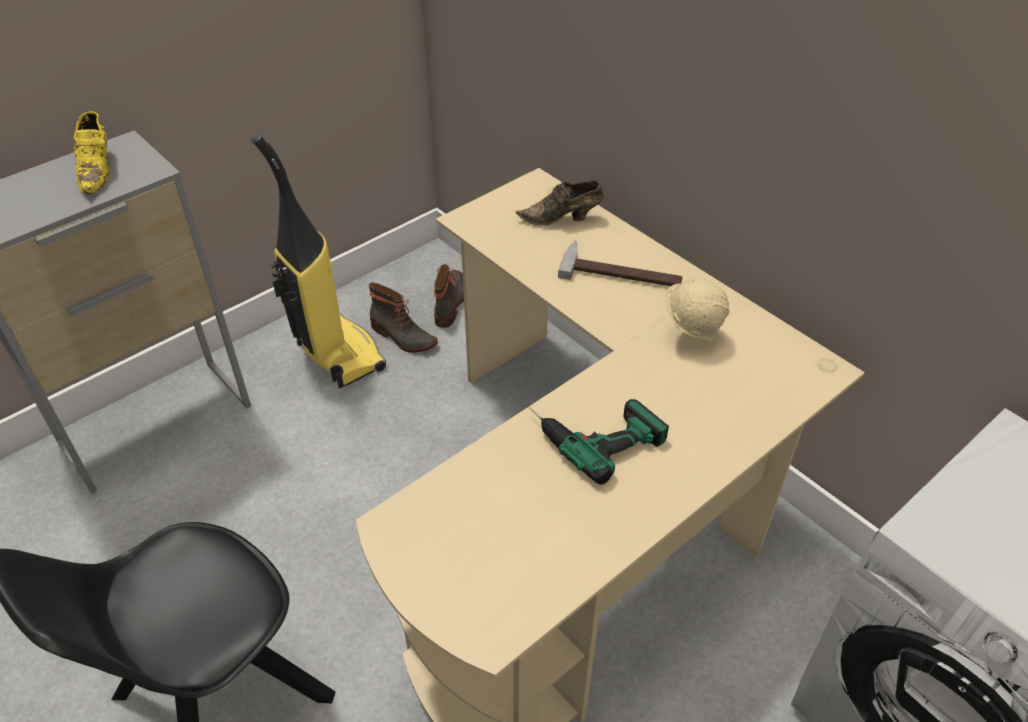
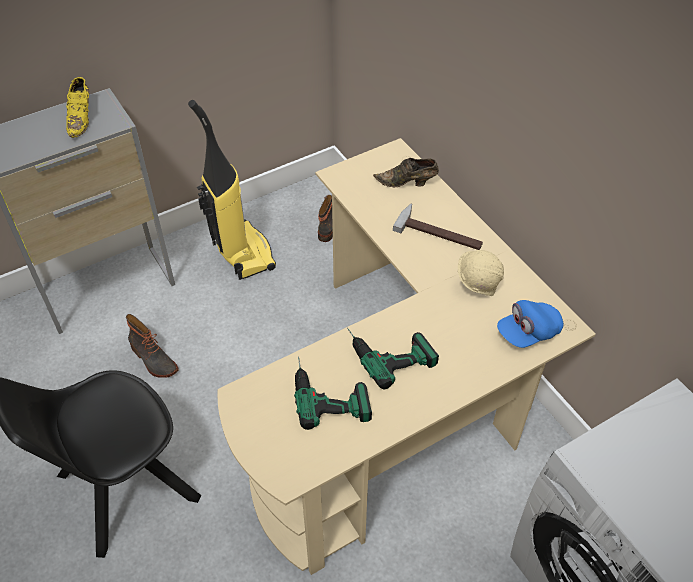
camera: 10 degrees right, 5 degrees up
boot [369,283,438,353] -> boot moved to [126,314,178,378]
none -> power drill [294,357,372,430]
none -> blue cap [497,300,563,348]

